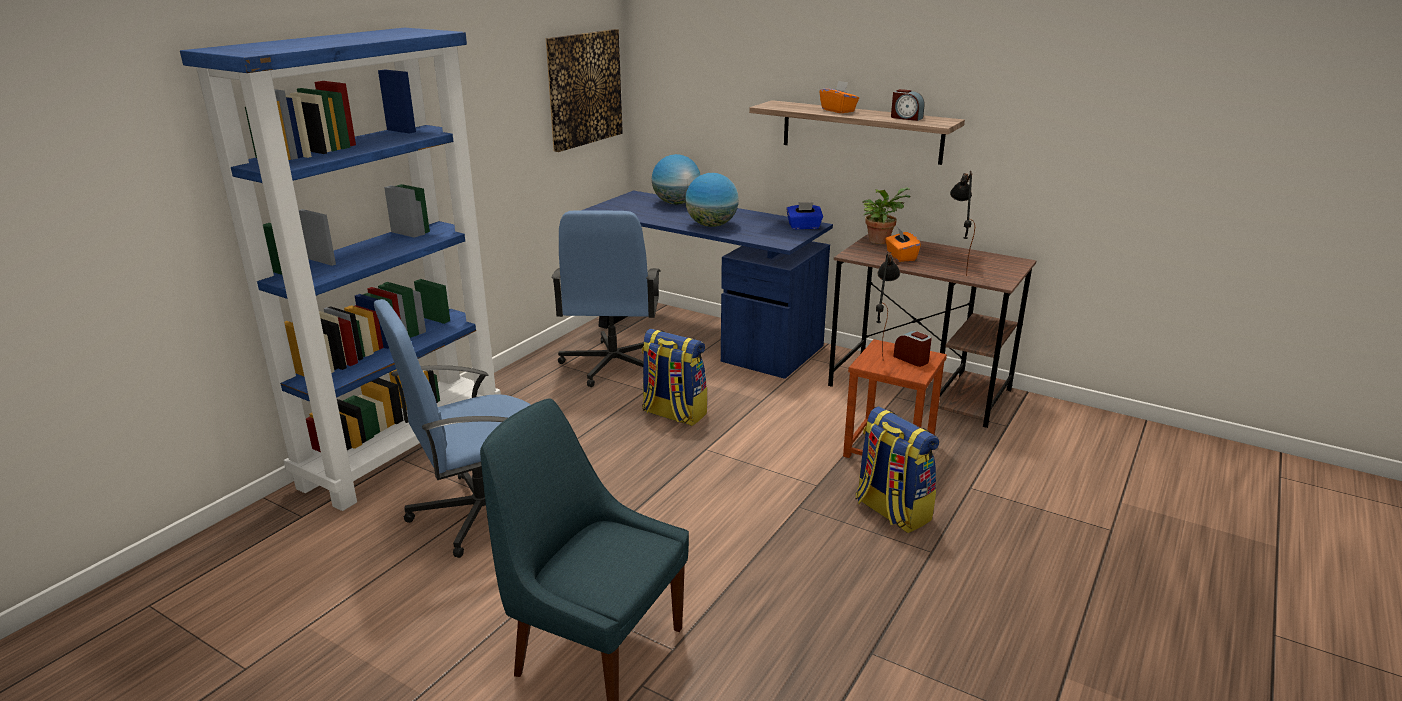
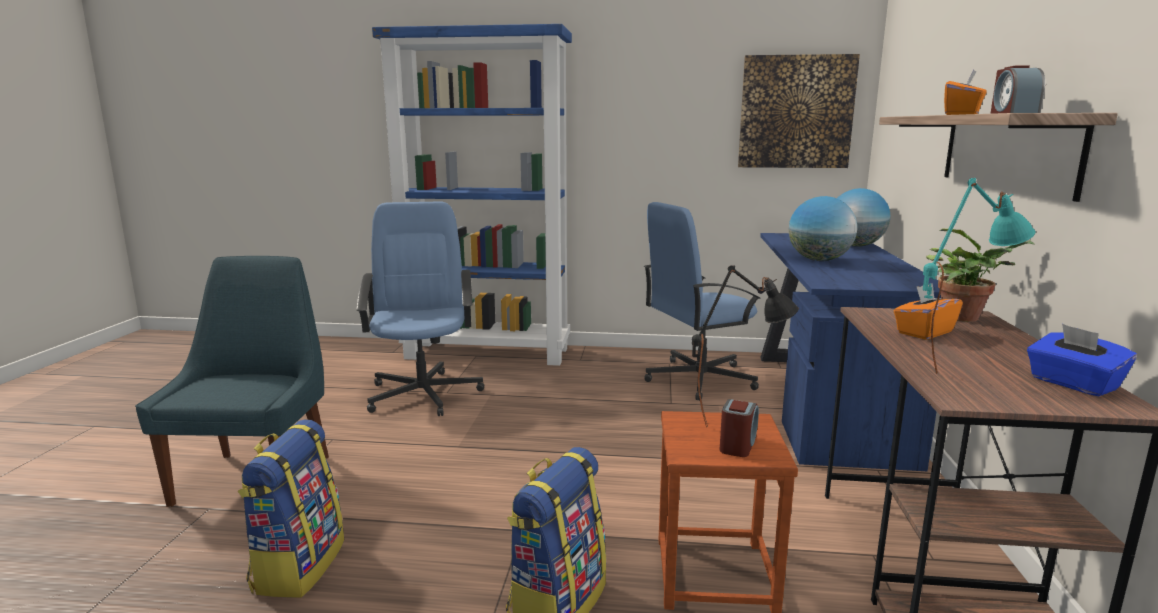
camera: 65 degrees right, 10 degrees down
blue office chair [374,299,530,558] -> blue office chair turned 45 degrees clockwise [356,202,484,416]
backpack [642,329,707,426] -> backpack moved to [238,419,344,597]
blue tissue box [786,202,823,229] -> blue tissue box moved to [1027,324,1137,396]
black table lamp [950,171,975,276] -> turquoise table lamp [923,178,1035,374]

